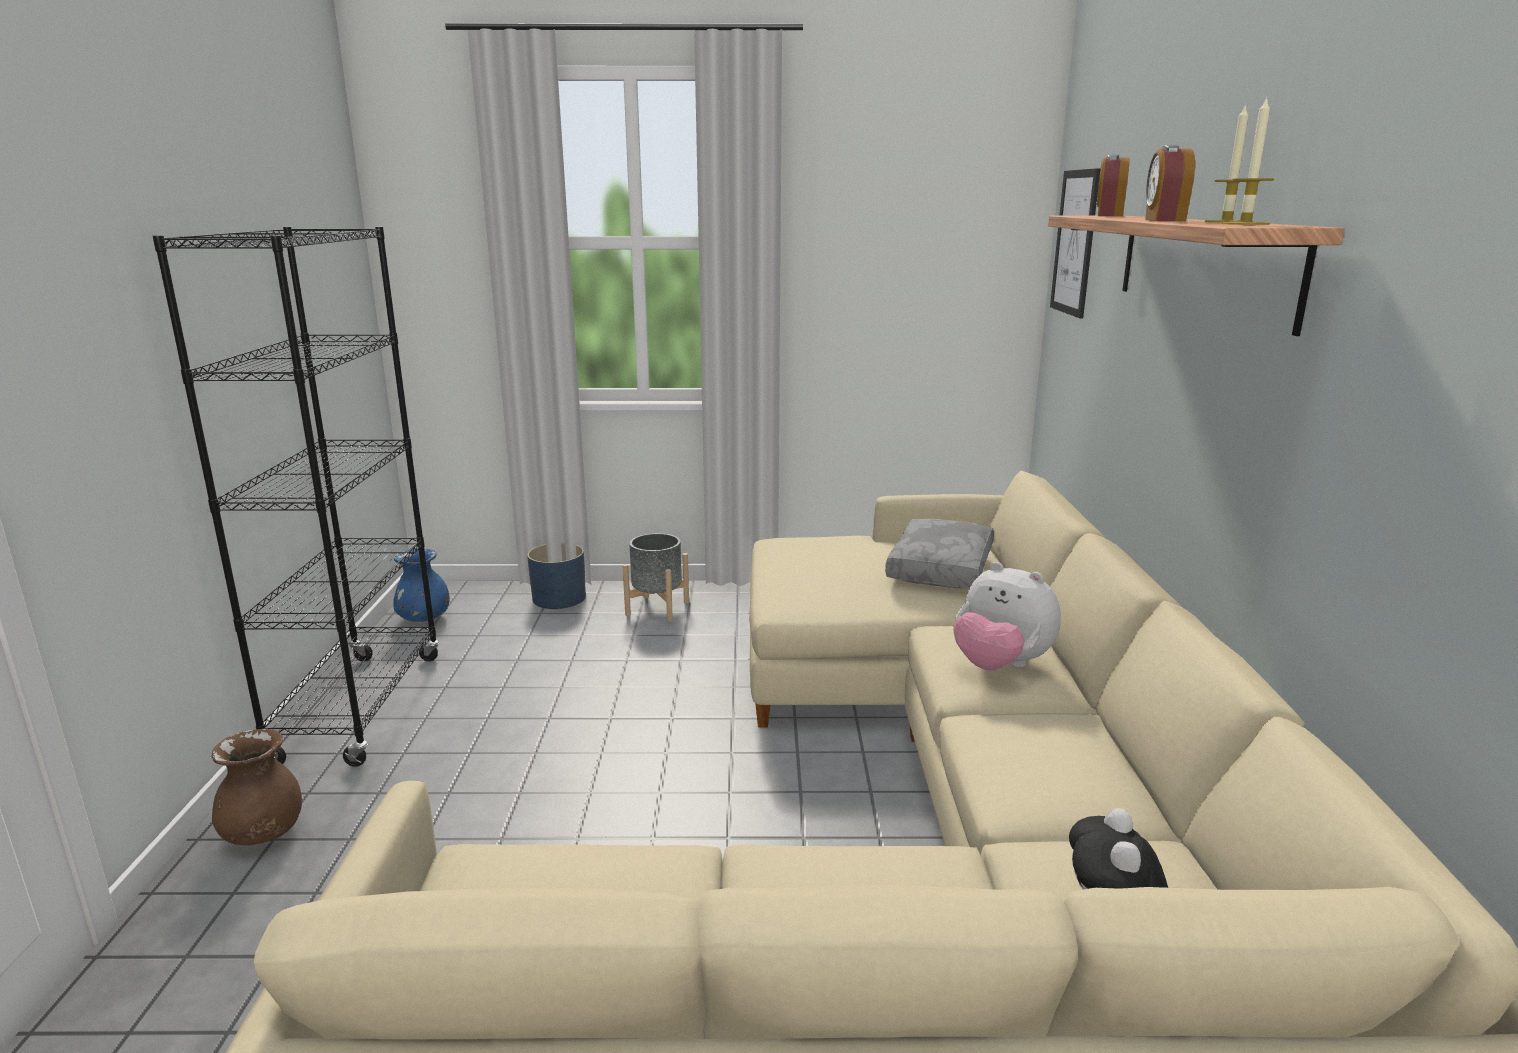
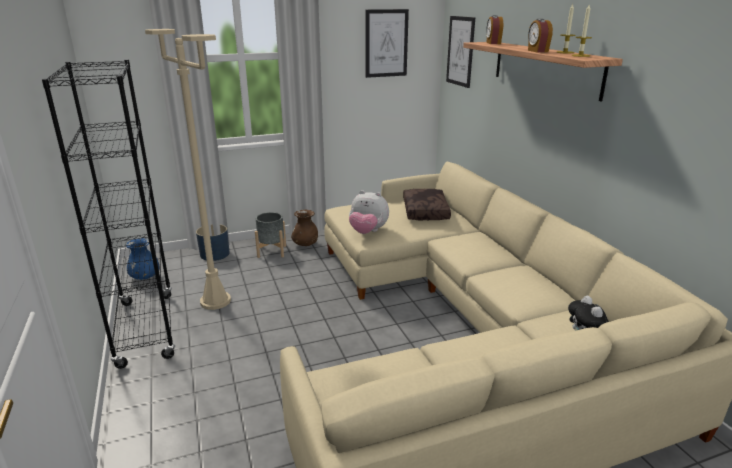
camera: 20 degrees left, 5 degrees up
brown vase [212,729,302,845] -> brown vase moved to [291,210,318,246]
grey pillow [885,518,994,589] -> brown pillow [403,189,451,220]
plush toy [953,562,1061,670] -> plush toy moved to [349,190,389,234]
none -> beige floor lamp [145,29,231,310]
none -> picture [366,9,409,78]

